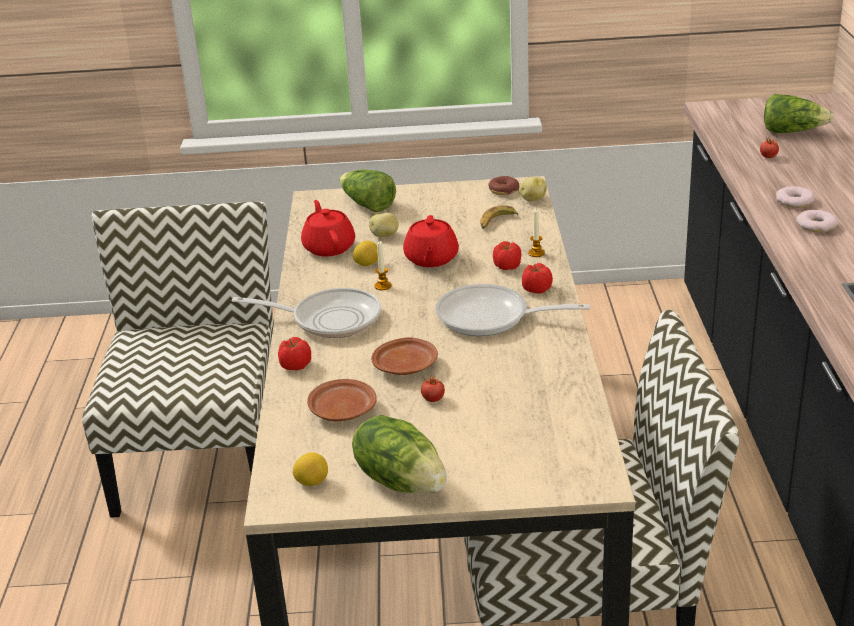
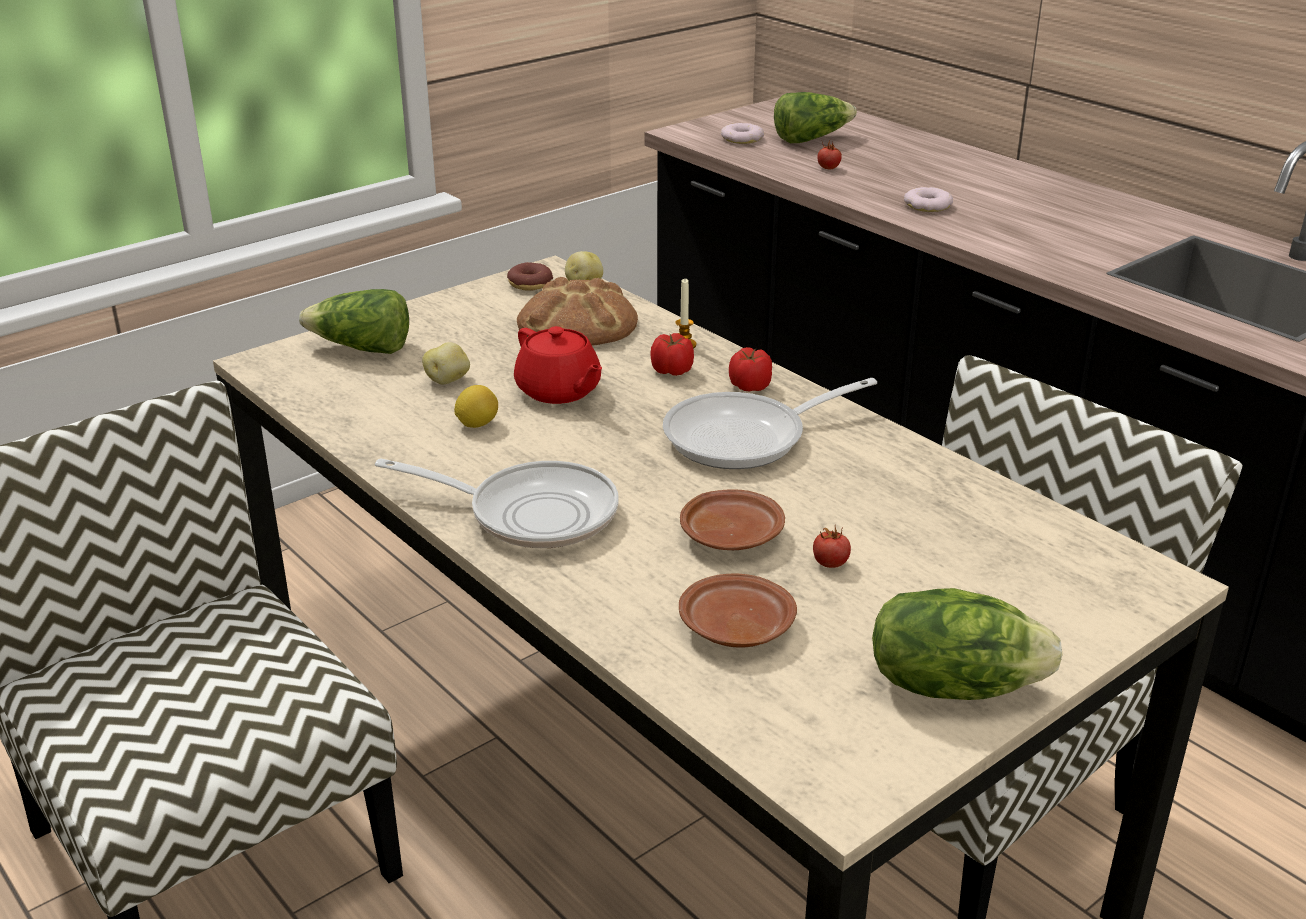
camera: 40 degrees left, 0 degrees up
frying pan [232,288,381,338] -> frying pan turned 45 degrees clockwise [375,458,618,548]
tomato [278,337,311,371] -> none
lemon [293,452,328,486] -> none
red teapot [301,200,355,257] -> none
candle [374,241,392,290] -> none
banana [480,205,519,229] -> bread [517,277,638,346]
donut [796,210,838,232] -> donut moved to [721,123,764,144]

